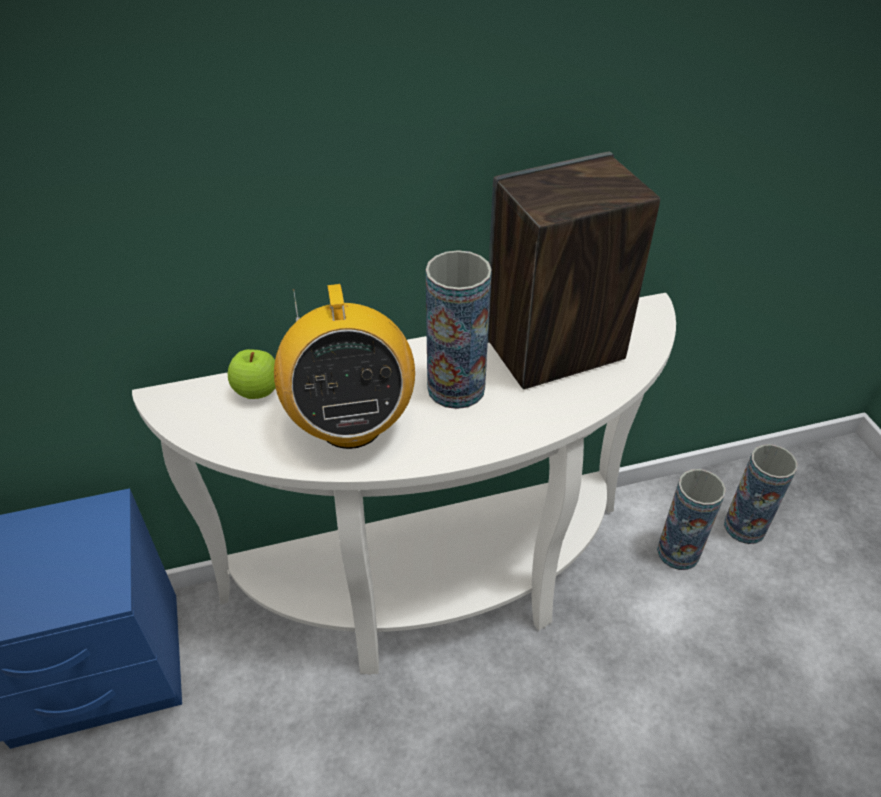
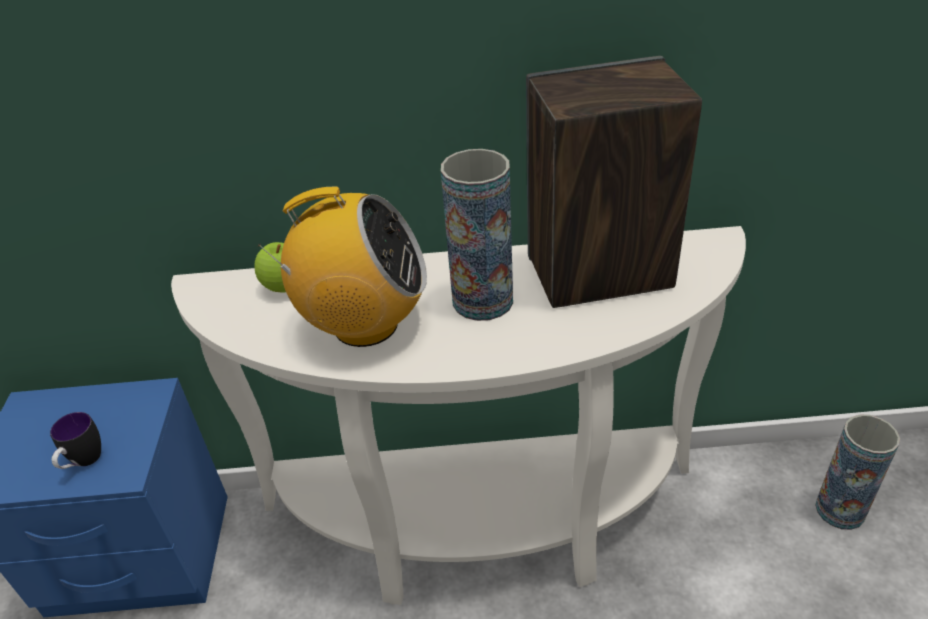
camera: 15 degrees right, 5 degrees down
radio [274,284,415,449] -> radio turned 90 degrees counterclockwise [258,186,427,347]
vase [657,469,726,570] -> none
none -> mug [50,412,101,469]

